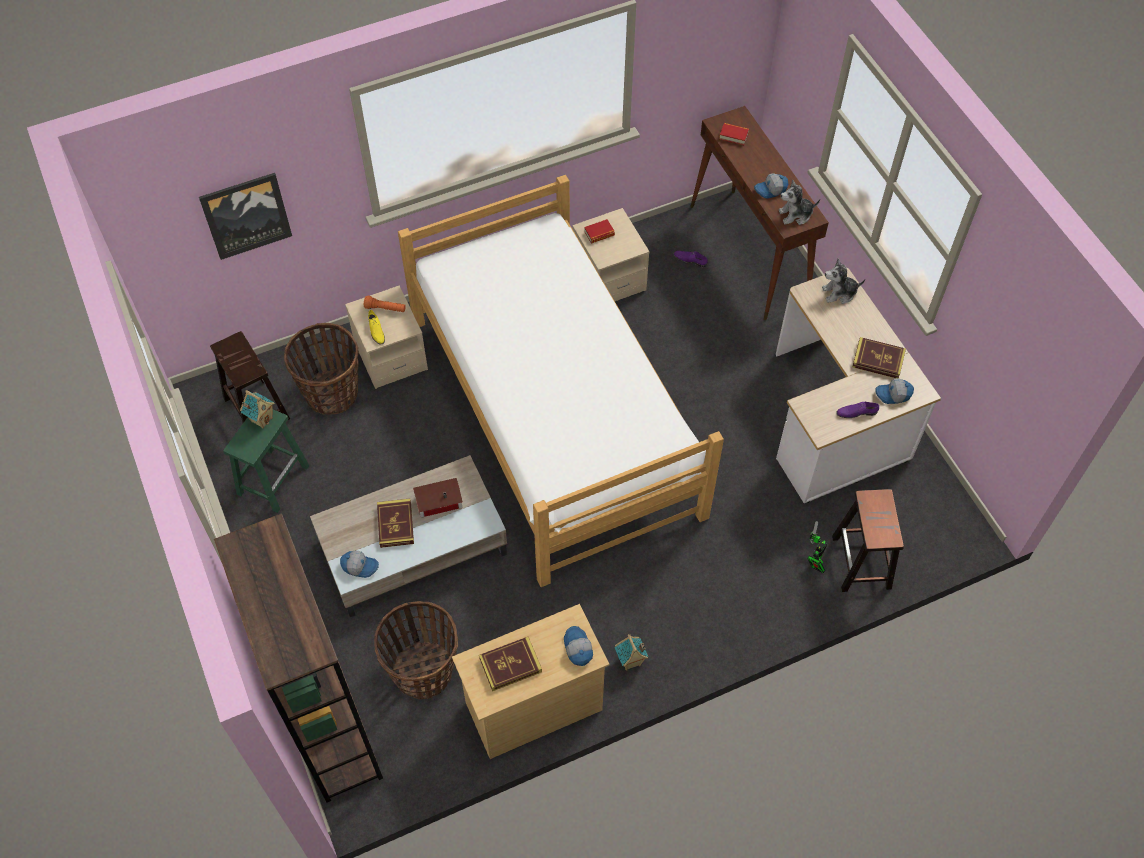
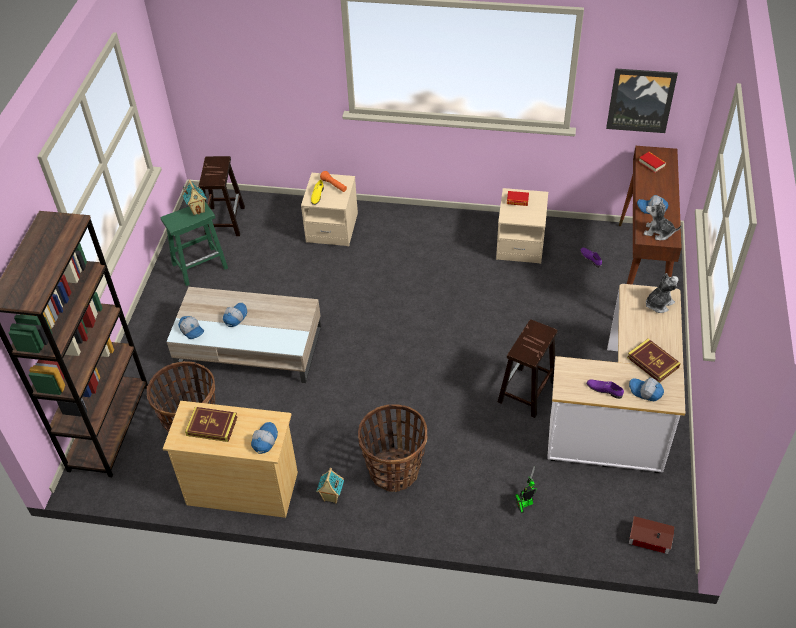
camera: 35 degrees right, 10 degrees down
picture [199,173,292,260] -> picture moved to [606,69,678,133]
basket [284,323,359,415] -> basket moved to [358,404,427,492]
book [377,499,414,548] -> cap [223,303,247,327]
bed [398,175,724,587] -> none
toy house [413,478,463,518] -> toy house moved to [629,516,675,554]
plush toy [822,259,865,304] -> plush toy turned 120 degrees clockwise [646,273,679,313]
brown stool [832,489,904,592] -> brown stool moved to [498,319,558,418]

